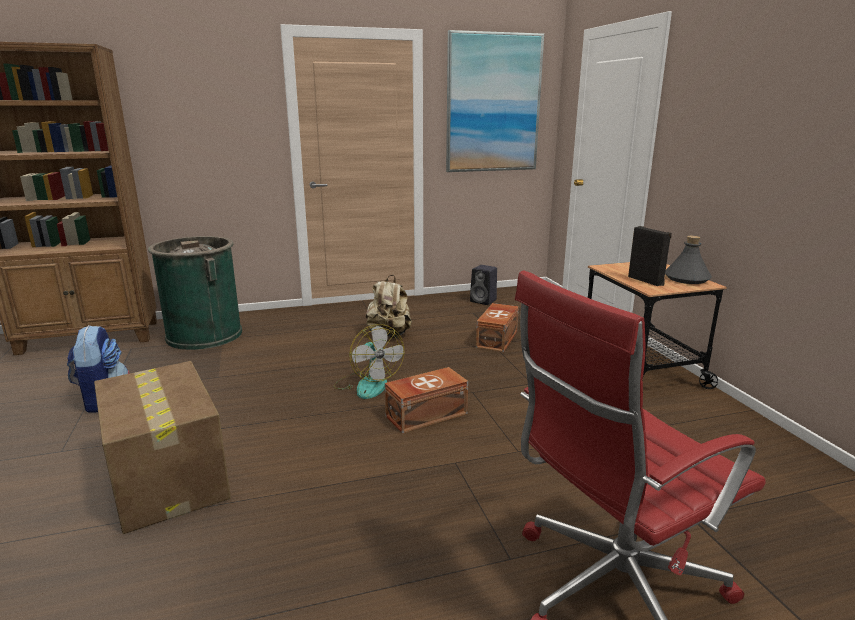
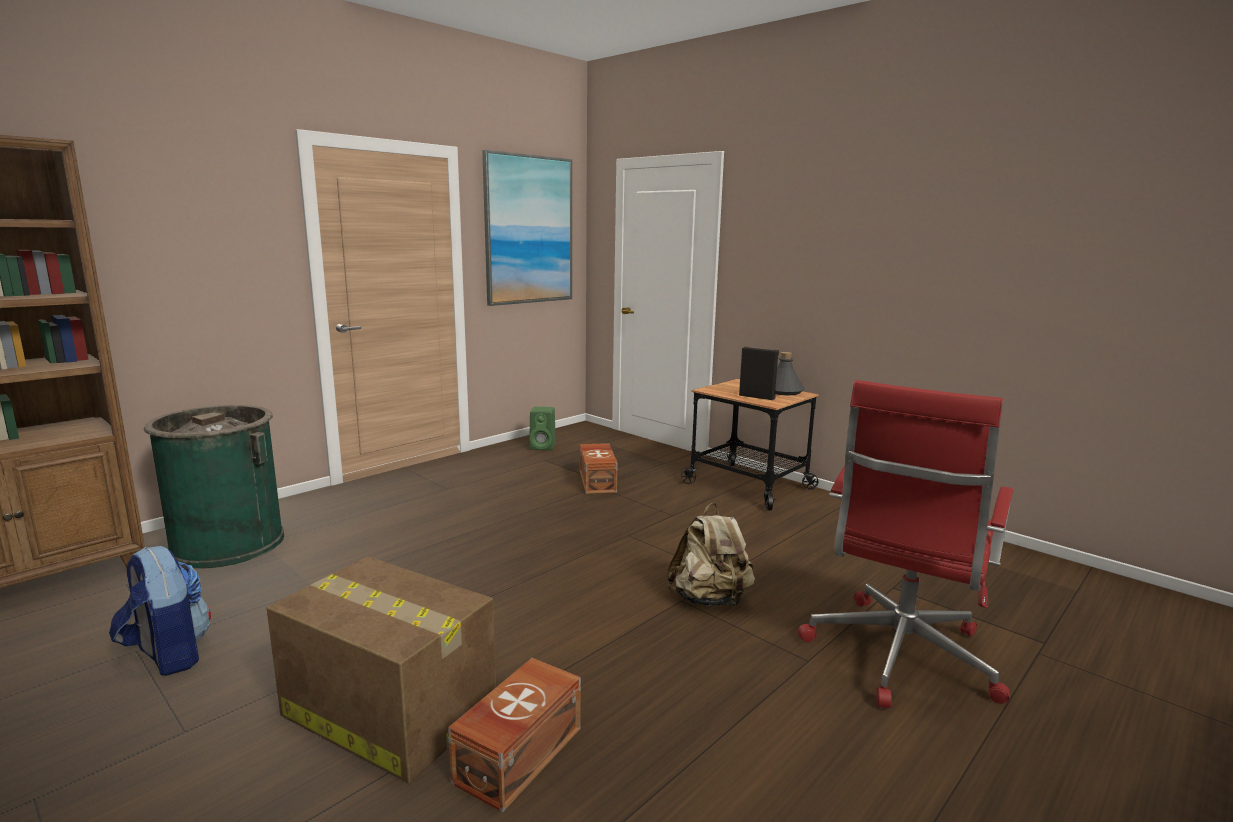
camera: 30 degrees left, 5 degrees down
fan [333,324,405,399] -> none
beige backpack [366,275,412,339] -> beige backpack moved to [667,503,755,607]
brown storage box [385,367,468,433] -> brown storage box moved to [448,658,581,812]
black speaker [470,265,497,305] -> green speaker [529,407,556,450]

